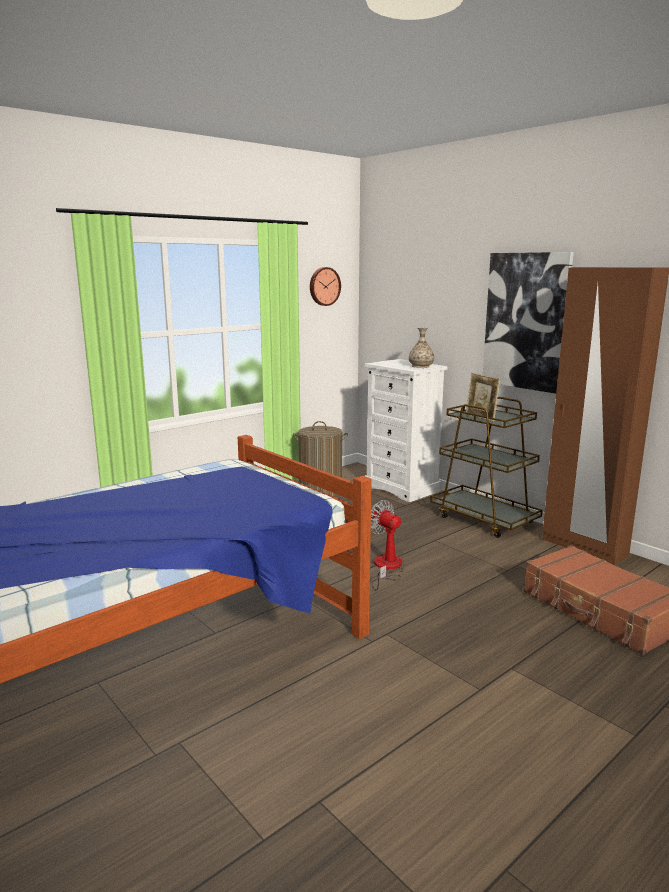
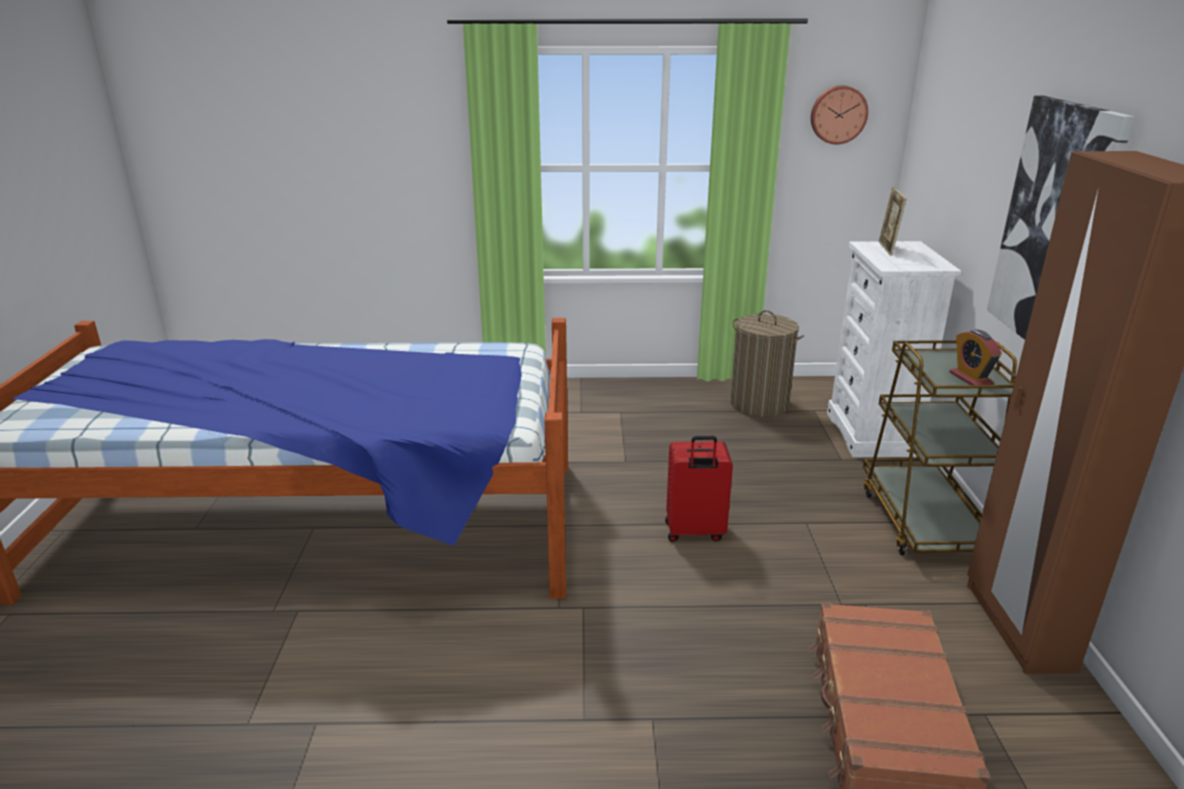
camera: 40 degrees right, 10 degrees up
fan [371,500,404,590] -> red suitcase [665,436,733,542]
vase [409,328,434,368] -> none
picture frame [466,373,500,421] -> picture frame moved to [878,187,907,256]
none -> alarm clock [950,329,1002,385]

